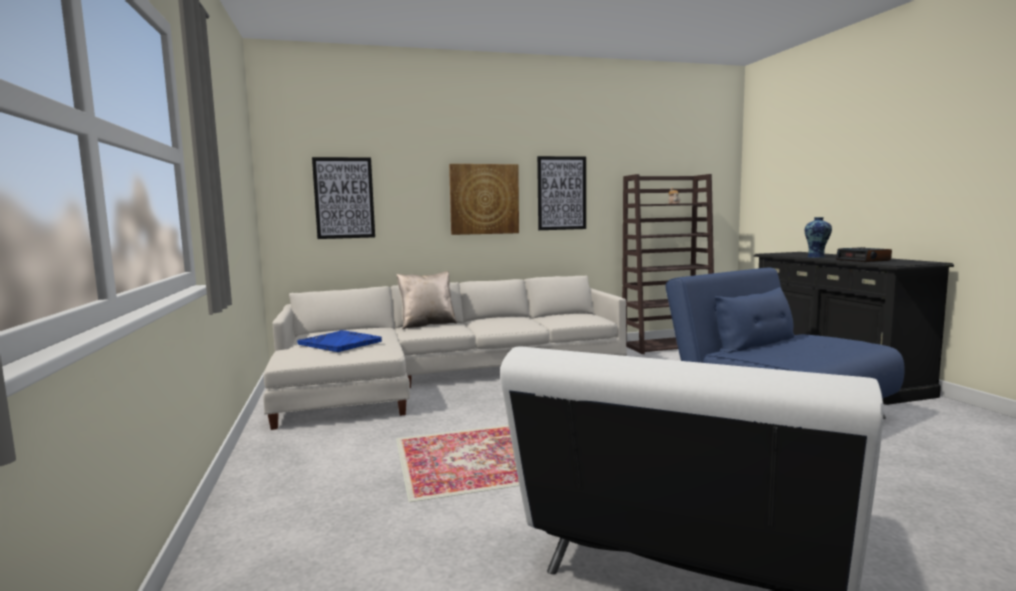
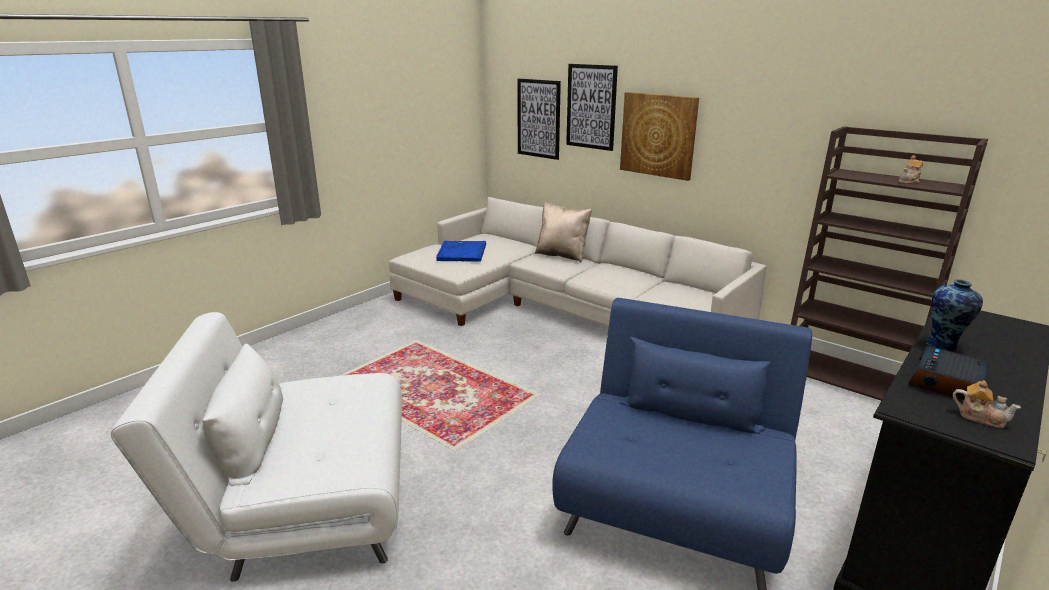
camera: 55 degrees right, 15 degrees up
picture [537,156,586,230] -> picture moved to [566,64,618,151]
none -> teapot [953,380,1021,428]

